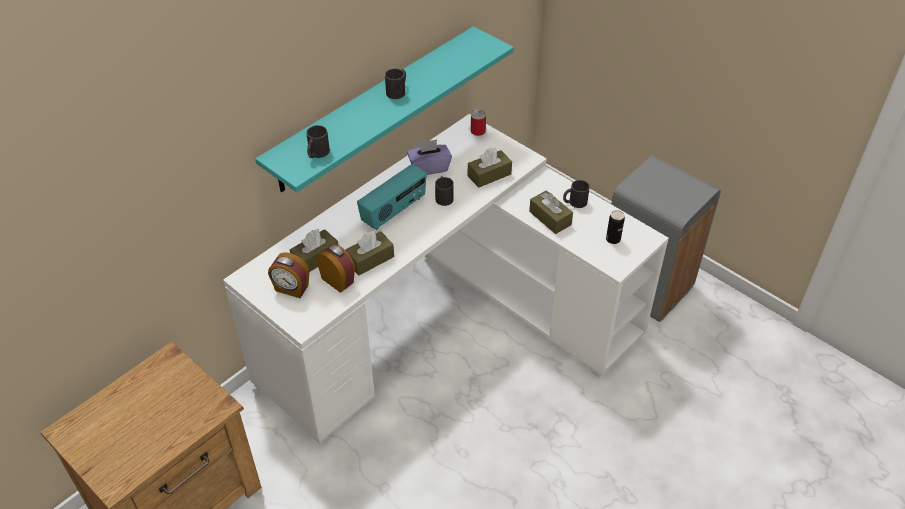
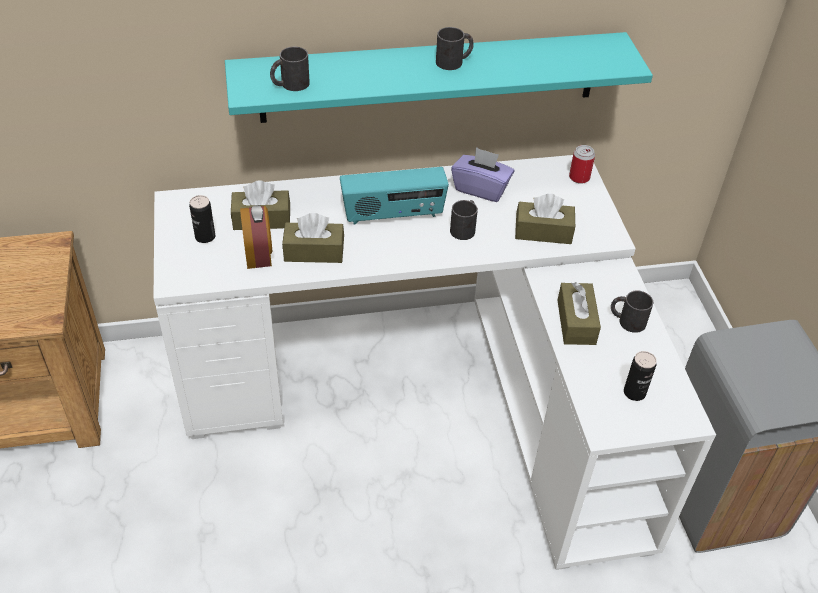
camera: 35 degrees right, 0 degrees up
alarm clock [268,252,310,298] -> can [189,195,215,243]

